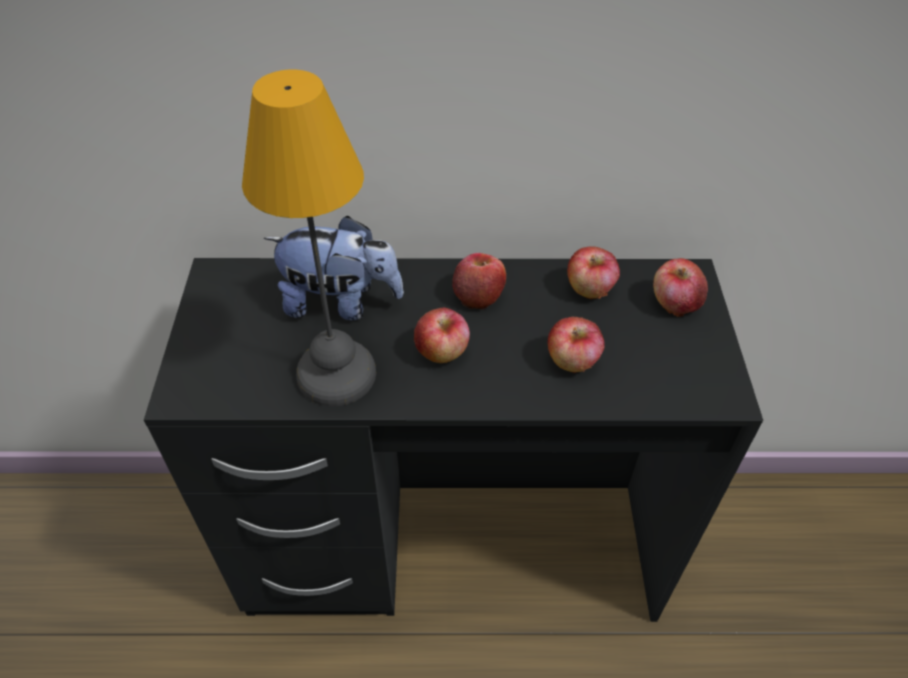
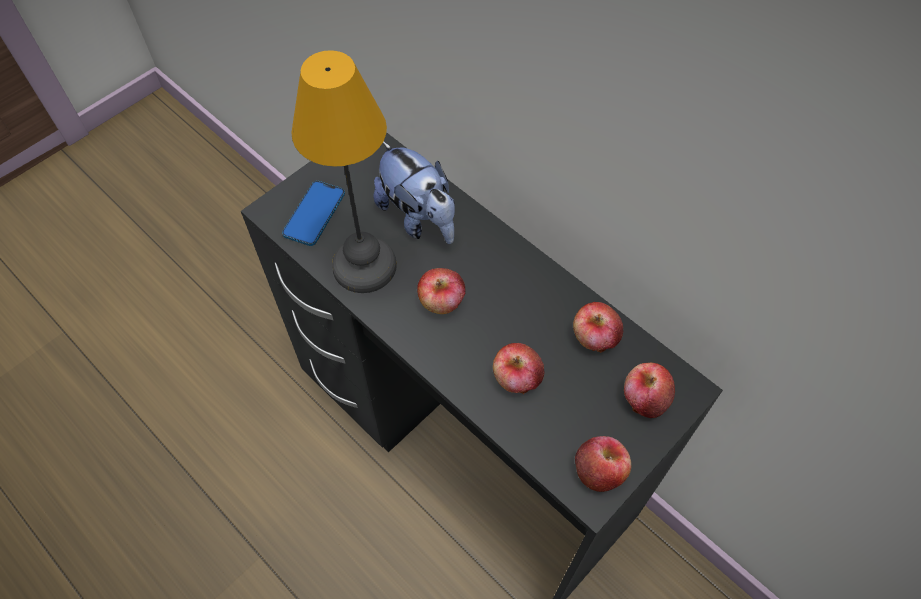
camera: 45 degrees right, 10 degrees up
apple [453,253,506,309] -> apple moved to [575,436,631,492]
none -> phone [282,181,345,246]

